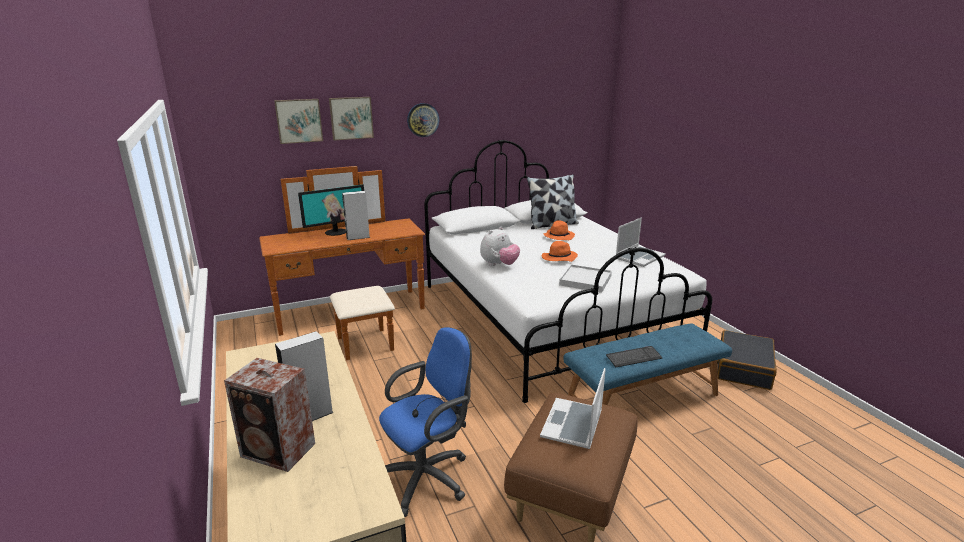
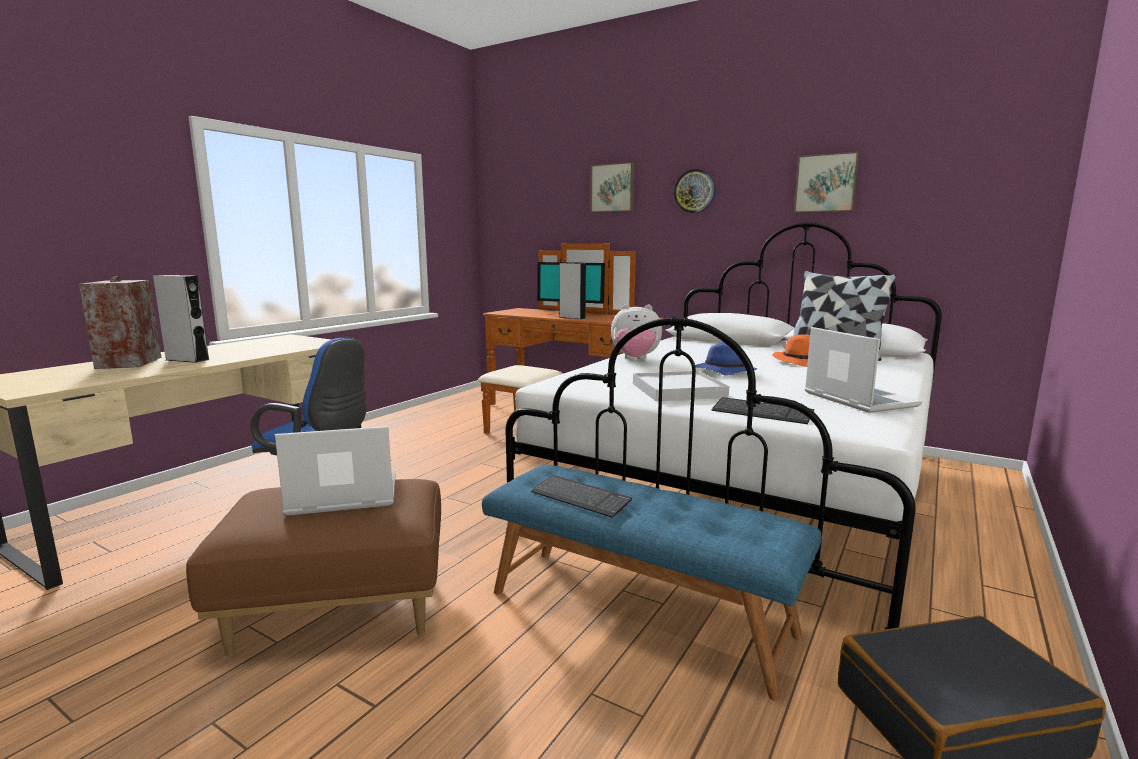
camera: 55 degrees right, 10 degrees down
picture [274,99,323,144] -> picture moved to [794,151,859,213]
orange hat [542,241,578,262] -> blue hat [695,342,757,376]
laptop [616,217,666,267] -> laptop turned 120 degrees counterclockwise [805,327,922,413]
none -> keyboard [712,397,814,424]

